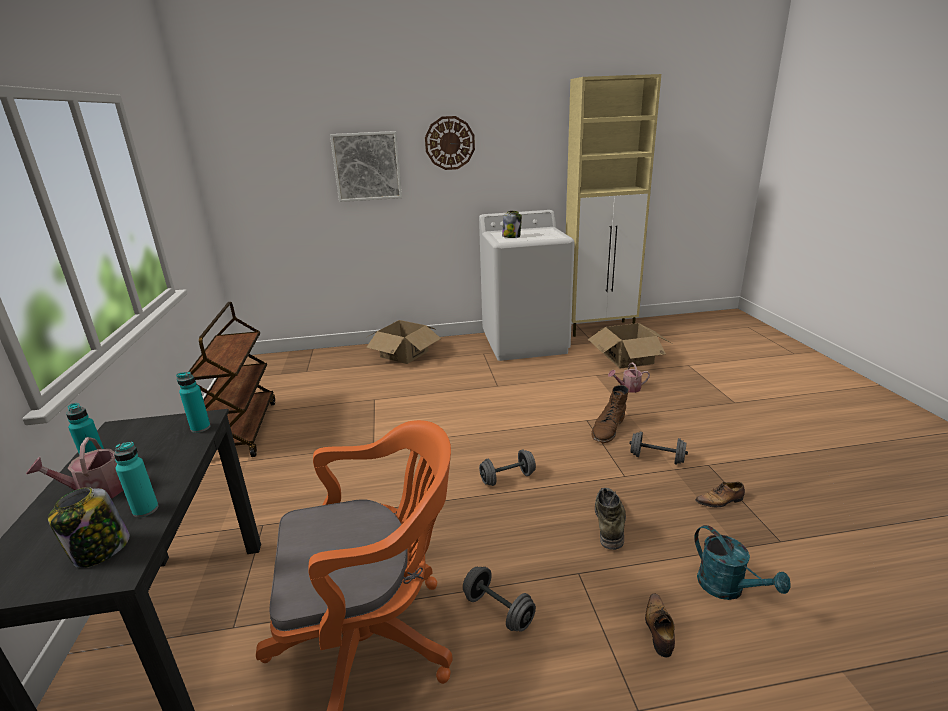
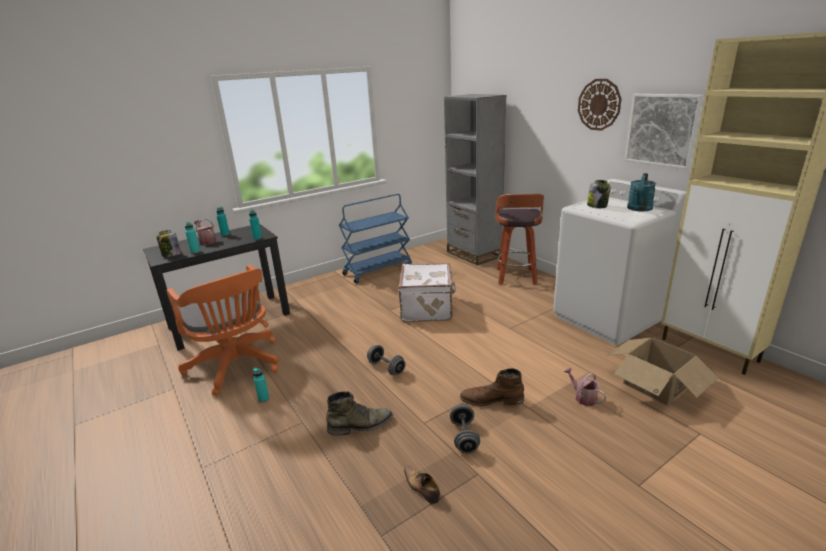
camera: 65 degrees right, 0 degrees up
brown cart [188,302,275,457] -> blue cart [339,194,412,283]
picture [330,131,402,202] -> picture moved to [624,94,704,170]
cardboard box [366,320,441,364] -> stool [495,194,544,284]
grey dumbbell [463,567,536,632] -> turquoise bottle [253,368,269,402]
shoe [645,594,675,658] -> none
turquoise watering can [694,525,791,600] -> turquoise watering can moved to [627,173,656,211]
none -> white suitcase [398,263,456,322]
none -> grey bookcase [444,94,507,265]

